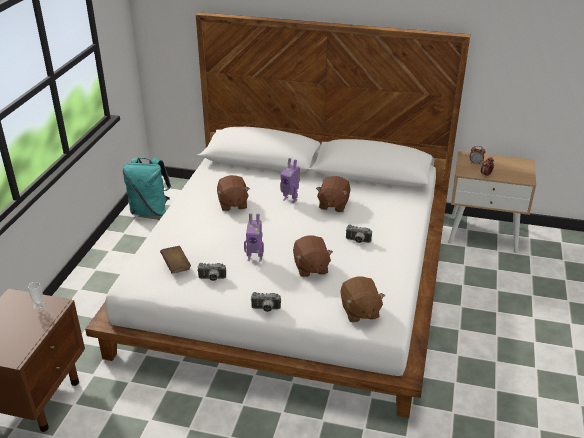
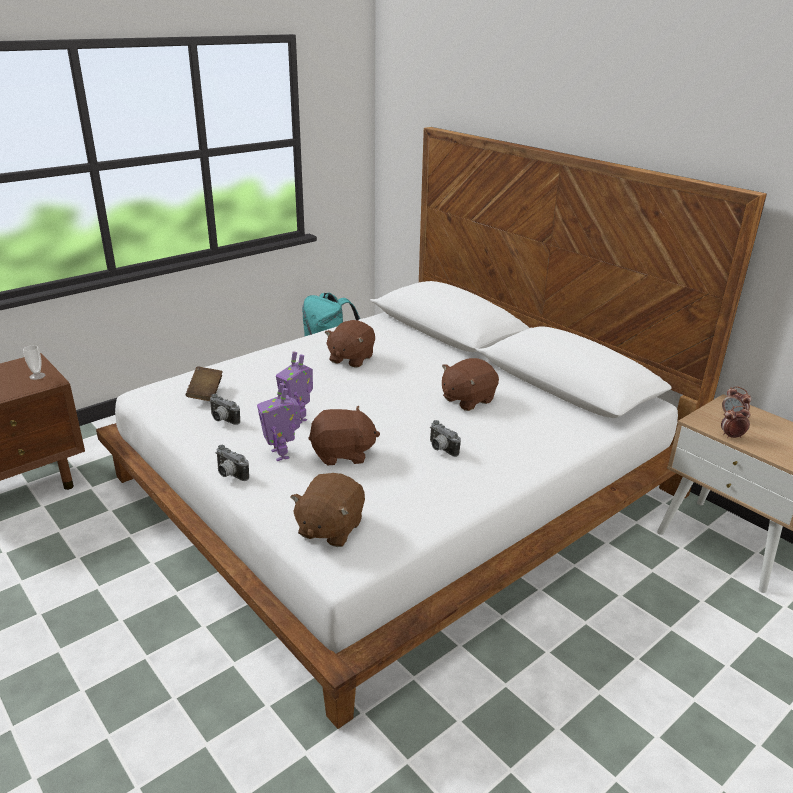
camera: 35 degrees right, 5 degrees down
toy robot [280,158,300,203] -> toy robot moved to [257,383,300,461]
brown plush toy [293,235,333,277] -> brown plush toy turned 120 degrees counterclockwise [308,406,380,465]

